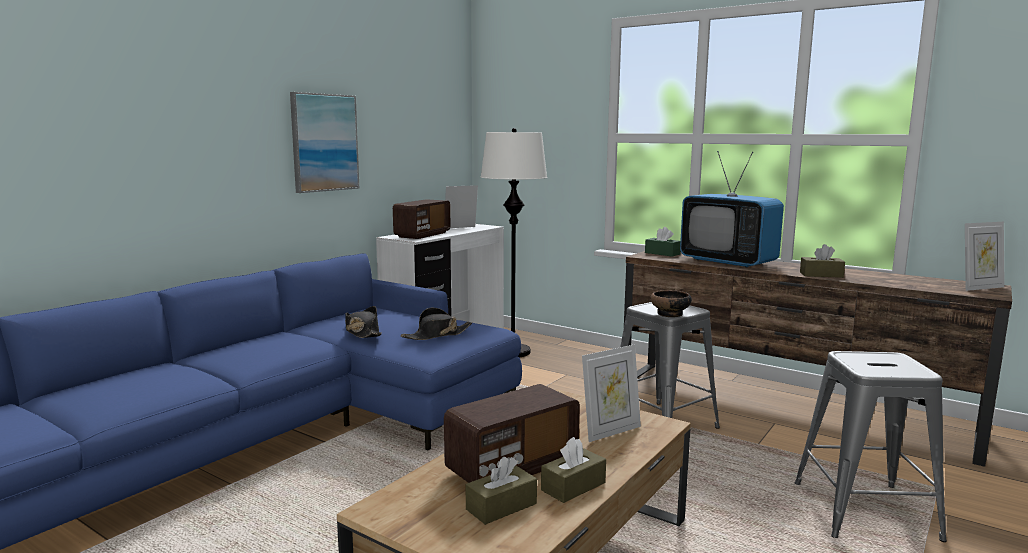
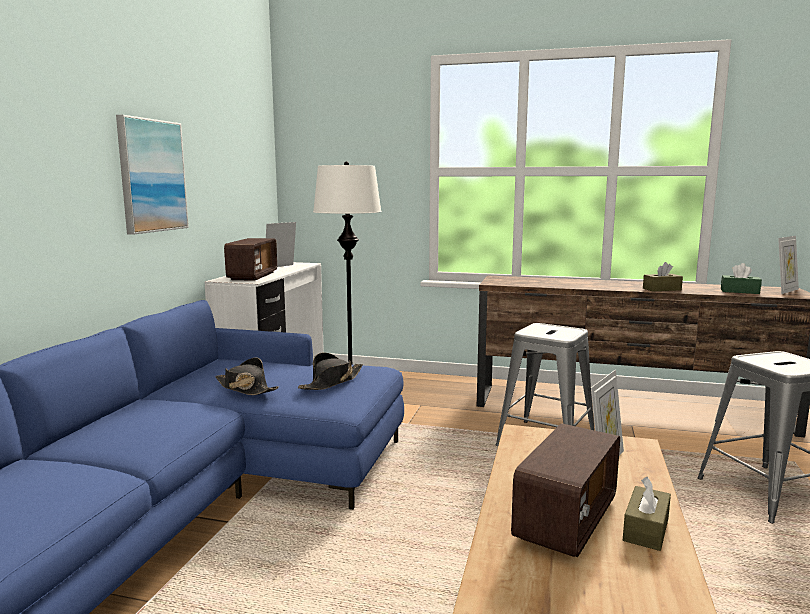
camera: 20 degrees left, 0 degrees up
brown tissue box [466,457,537,525] -> none
green tissue box [645,227,681,257] -> green tissue box moved to [721,263,762,294]
bowl [650,290,692,317] -> none
television [680,151,784,268] -> none

